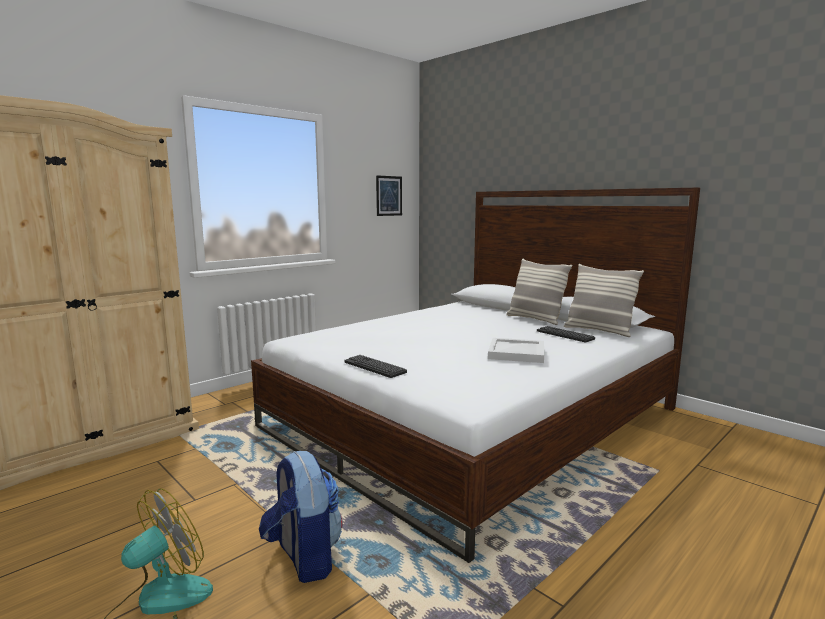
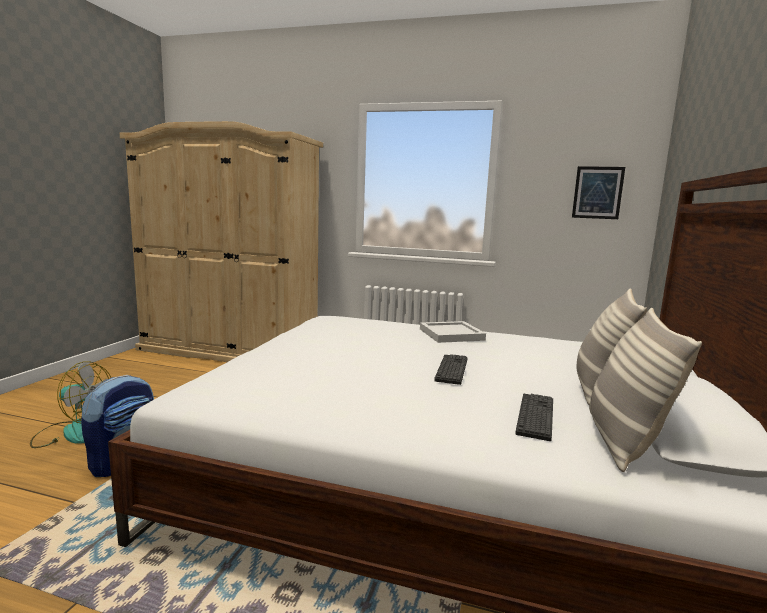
camera: 60 degrees right, 0 degrees up
keyboard [345,355,407,378] -> keyboard moved to [434,354,468,385]
white tray [488,338,544,363] -> white tray moved to [420,321,486,343]

